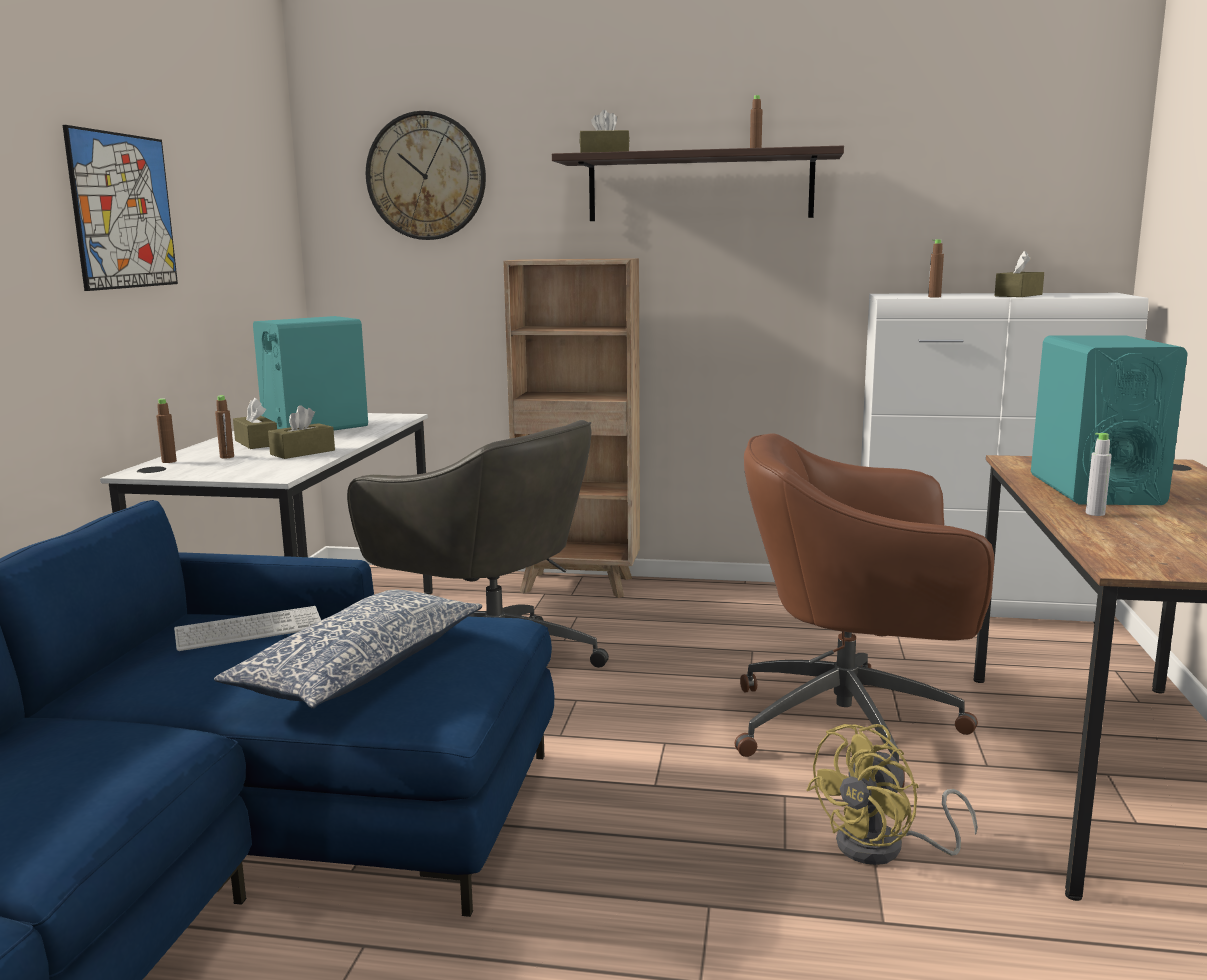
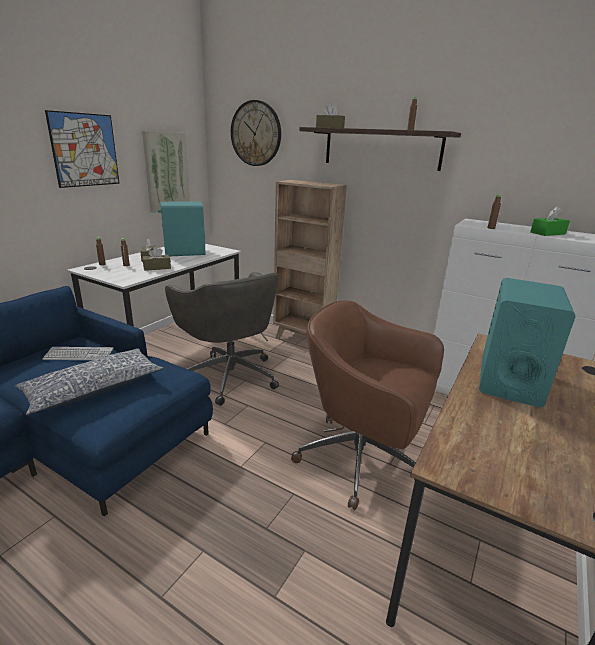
camera: 20 degrees right, 10 degrees up
yellow fan [806,724,978,865] -> none
brown tissue box [995,250,1044,297] -> green tissue box [530,206,570,236]
grey bottle [1086,433,1112,516] -> none
none -> picture [142,131,190,213]

